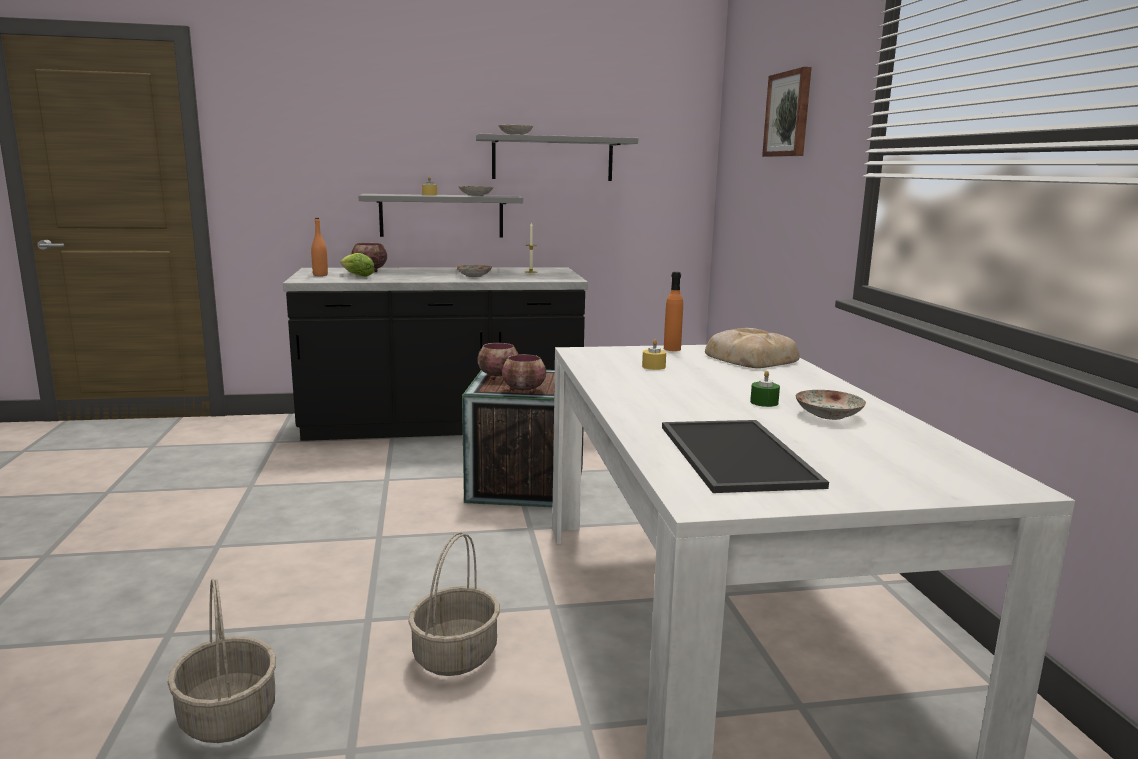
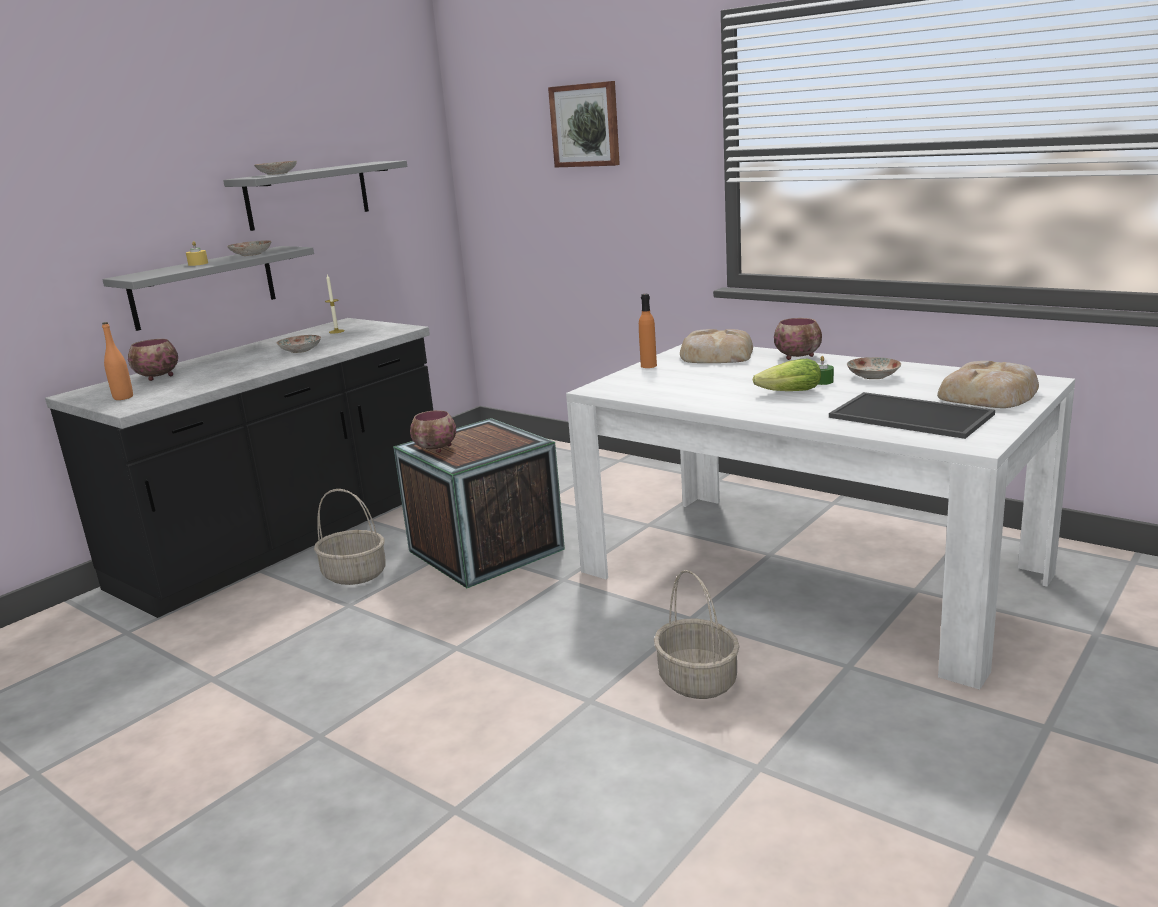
camera: 40 degrees left, 5 degrees up
basket [167,578,276,743] -> basket moved to [314,489,386,585]
lettuce [340,253,375,277] -> lettuce moved to [752,359,821,391]
bowl [502,354,546,394] -> bowl moved to [774,318,822,360]
yellow candle [642,339,666,370] -> none
none -> bread [937,361,1039,408]

